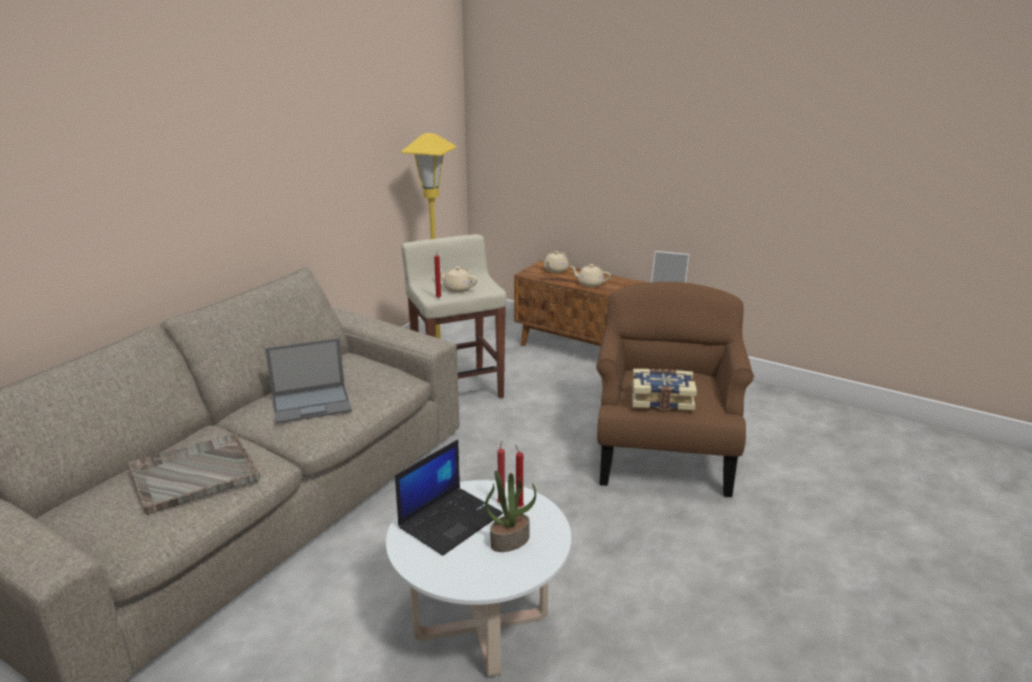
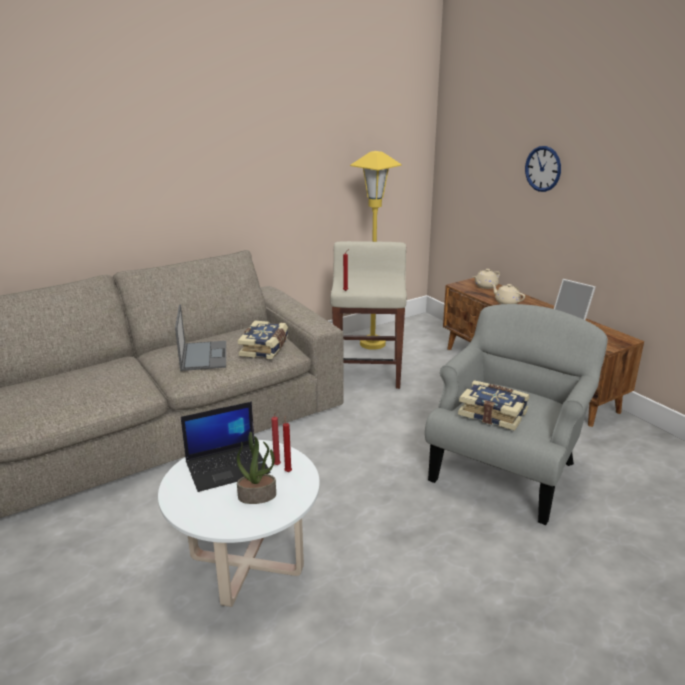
camera: 25 degrees right, 0 degrees up
grey tray [128,433,260,515] -> none
laptop [265,338,352,424] -> laptop turned 105 degrees counterclockwise [175,304,226,371]
beige teapot [440,266,477,293] -> none
brown armchair [596,282,754,497] -> grey armchair [425,304,608,525]
none -> book [238,320,288,359]
none -> wall clock [525,146,561,192]

